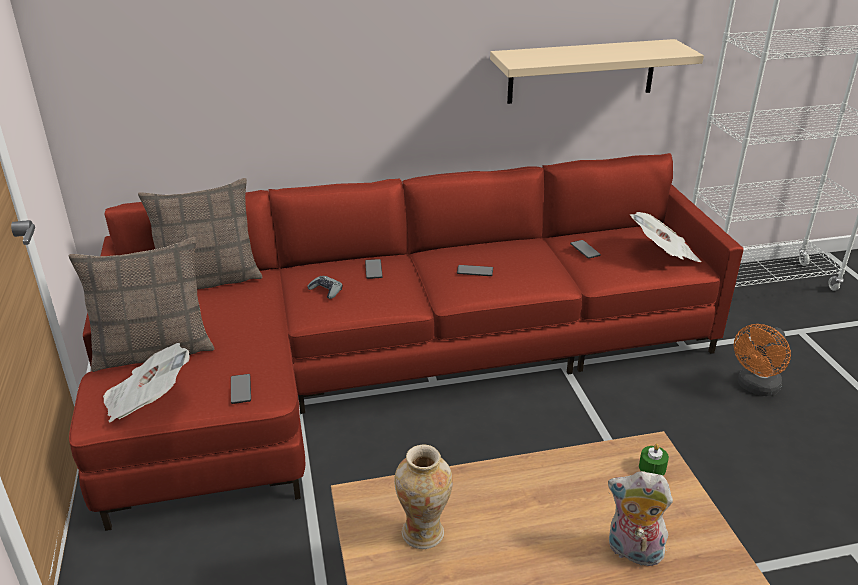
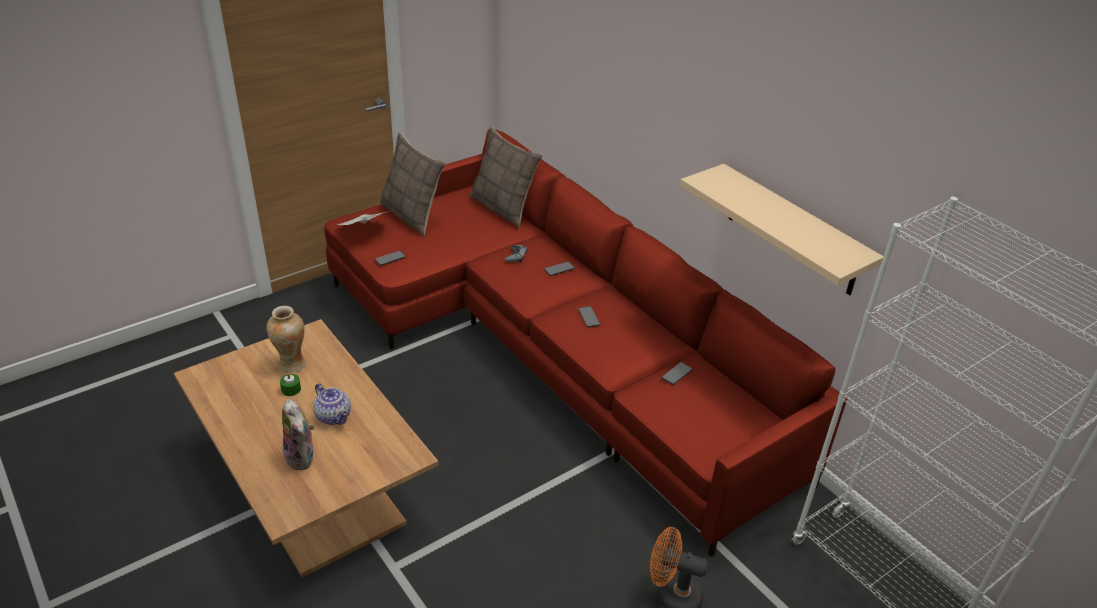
camera: 65 degrees right, 5 degrees up
plush toy [608,471,673,569] -> plush toy turned 150 degrees clockwise [282,399,315,470]
newspaper [630,212,702,262] -> none
green candle [639,444,669,476] -> green candle moved to [280,372,301,396]
none -> teapot [313,383,351,425]

